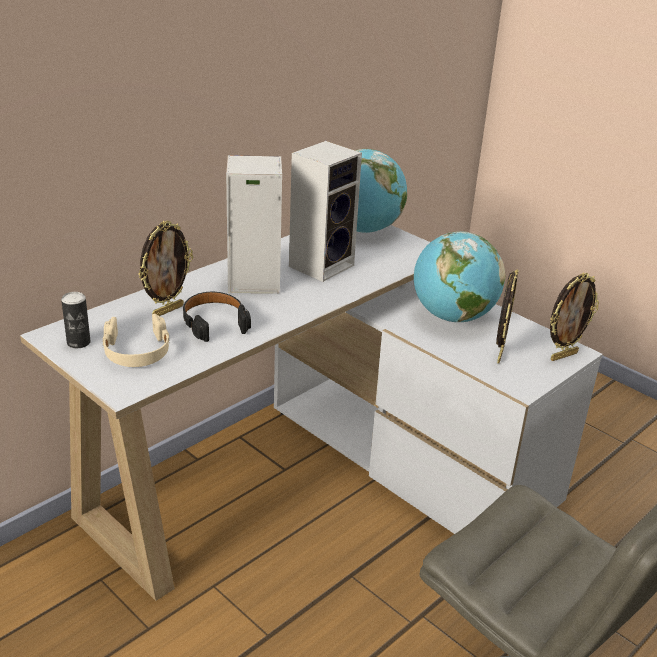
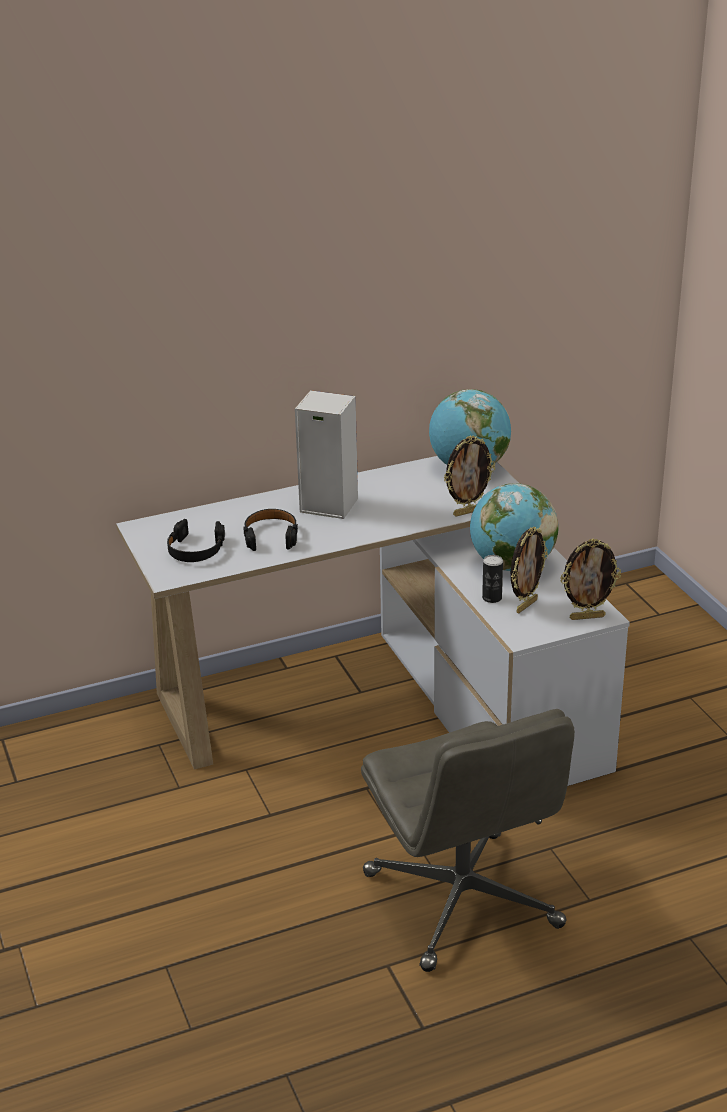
camera: 25 degrees right, 0 degrees up
can [61,292,91,348] -> can moved to [482,555,503,603]
beige headphones [102,314,169,367] -> black headphones [167,519,225,562]
picture frame [139,221,193,316] -> picture frame moved to [444,436,495,516]
speaker [289,141,362,282] -> none

